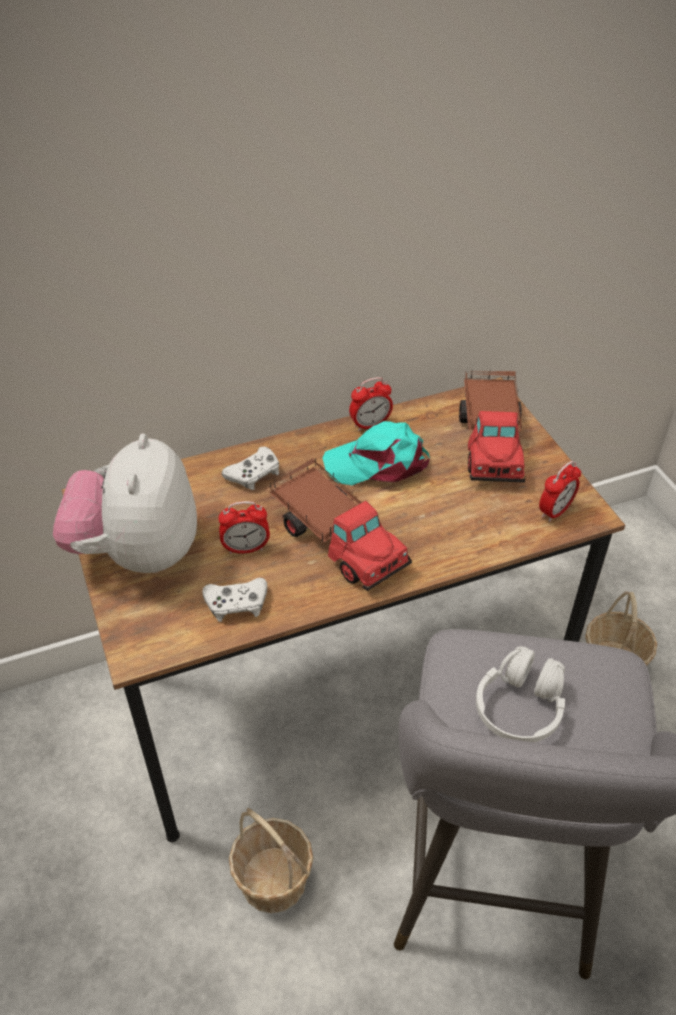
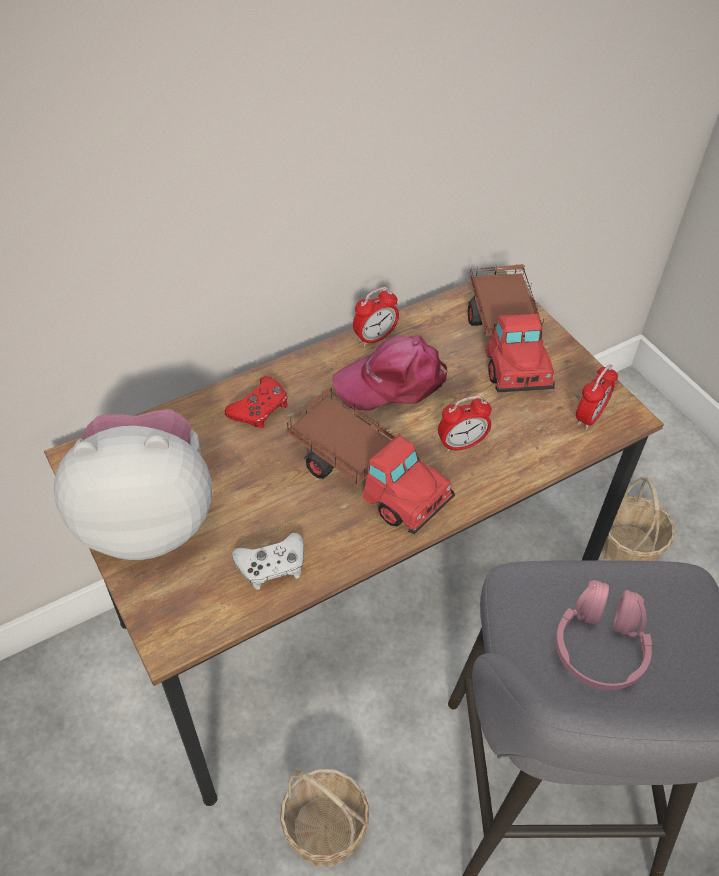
camera: 10 degrees left, 5 degrees up
plush toy [53,434,197,573] -> plush toy turned 90 degrees clockwise [54,409,212,560]
alarm clock [218,501,270,554] -> alarm clock moved to [438,396,492,453]
white game controller [222,447,279,490] -> red game controller [225,376,288,428]
turquoise cap [323,421,430,485] -> pink cap [332,336,447,411]
white headphones [476,646,565,742] -> pink headphones [555,580,652,690]

